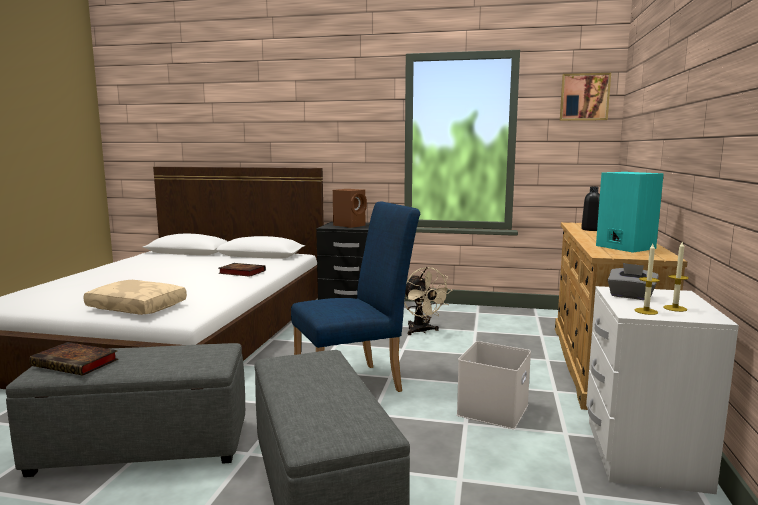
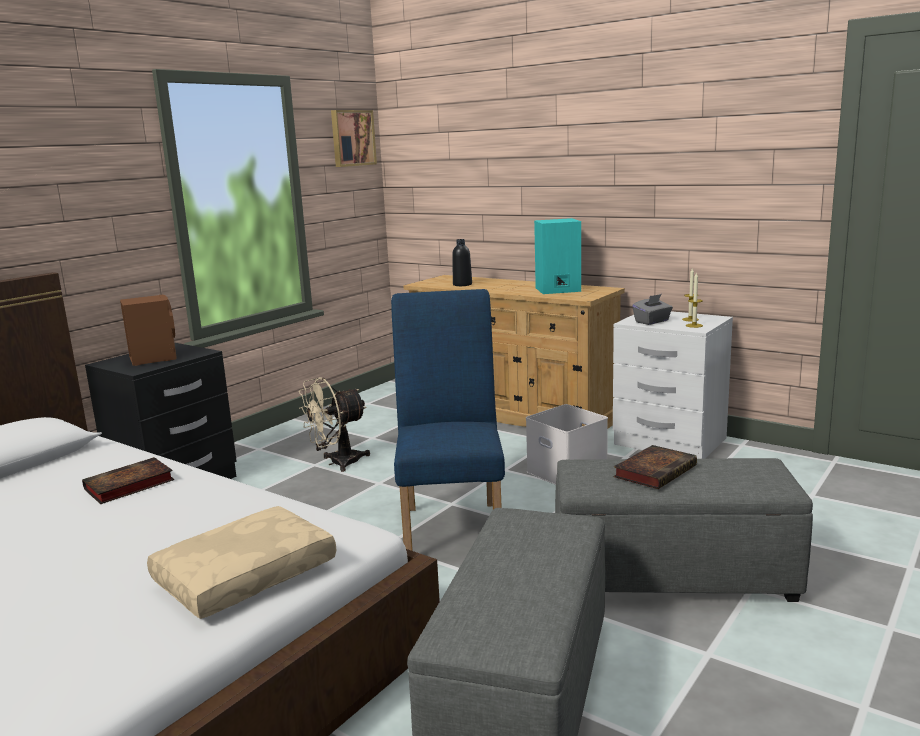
camera: 65 degrees left, 5 degrees up
book [29,342,118,376] -> book moved to [614,445,697,489]
beige fan [404,267,453,335] -> beige fan turned 150 degrees clockwise [299,377,370,472]

